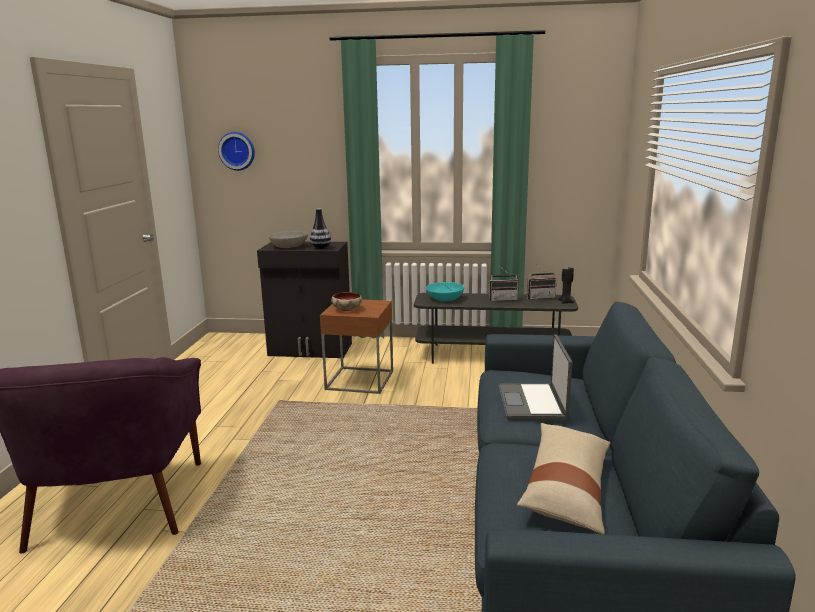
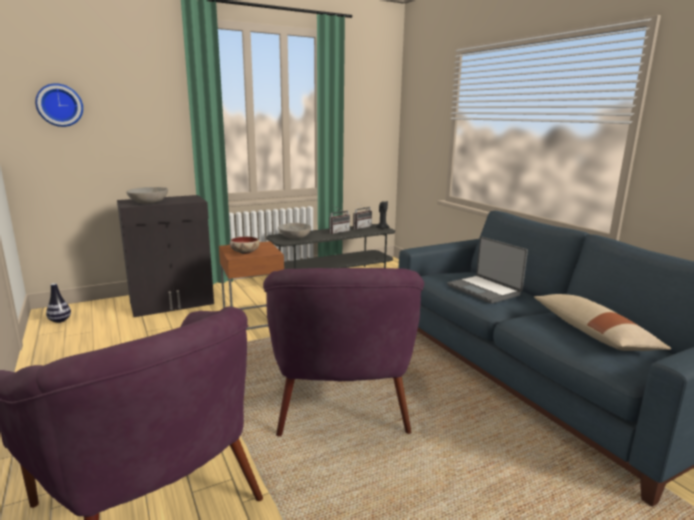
camera: 35 degrees left, 0 degrees up
vase [310,208,331,249] -> vase moved to [46,283,71,323]
turquoise bowl [426,282,464,301] -> grey bowl [278,223,311,239]
none -> purple armchair [263,268,424,436]

